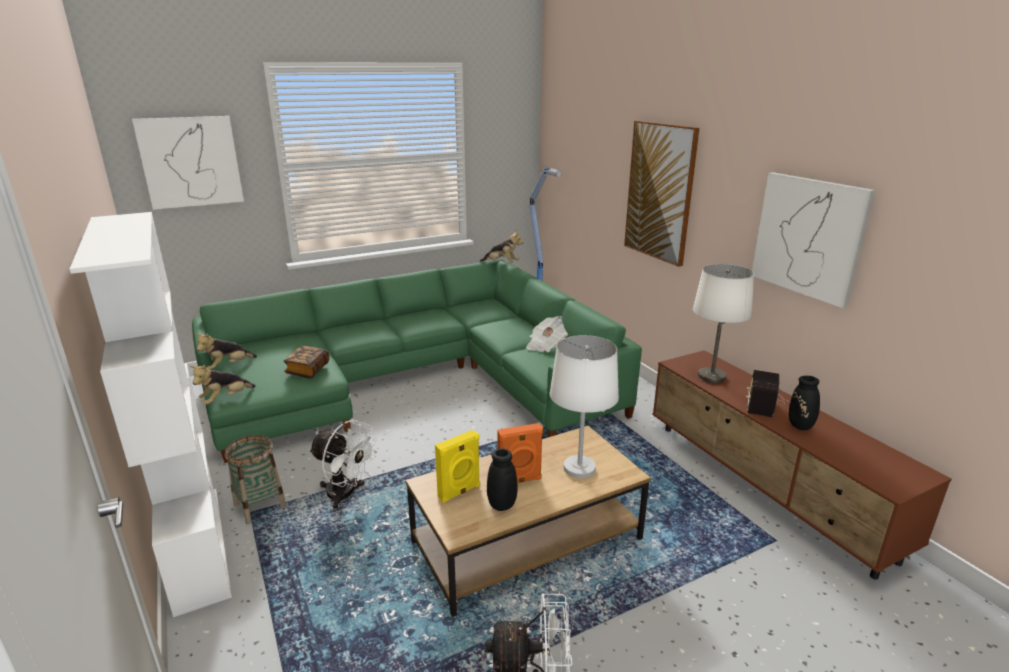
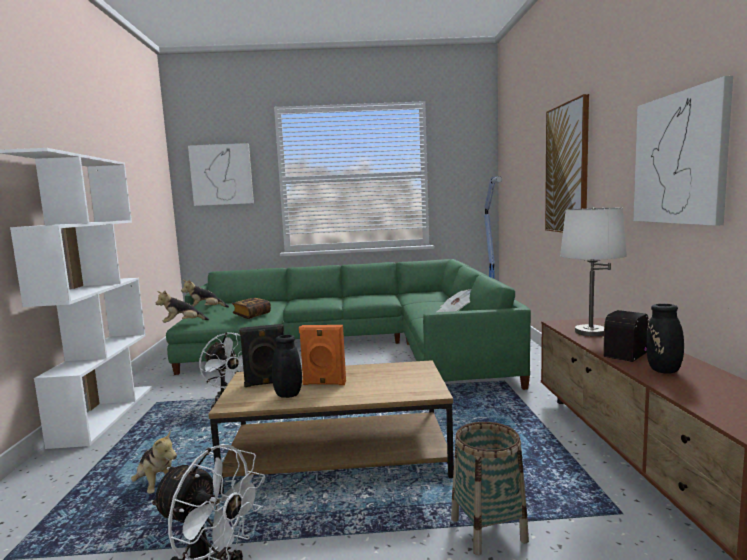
camera: 25 degrees right, 15 degrees down
basket [225,435,286,524] -> basket moved to [451,422,529,555]
yellow speaker [435,430,480,503] -> black speaker [239,324,284,387]
plush toy [480,231,524,263] -> plush toy moved to [131,430,177,494]
white table lamp [550,335,619,478] -> none

